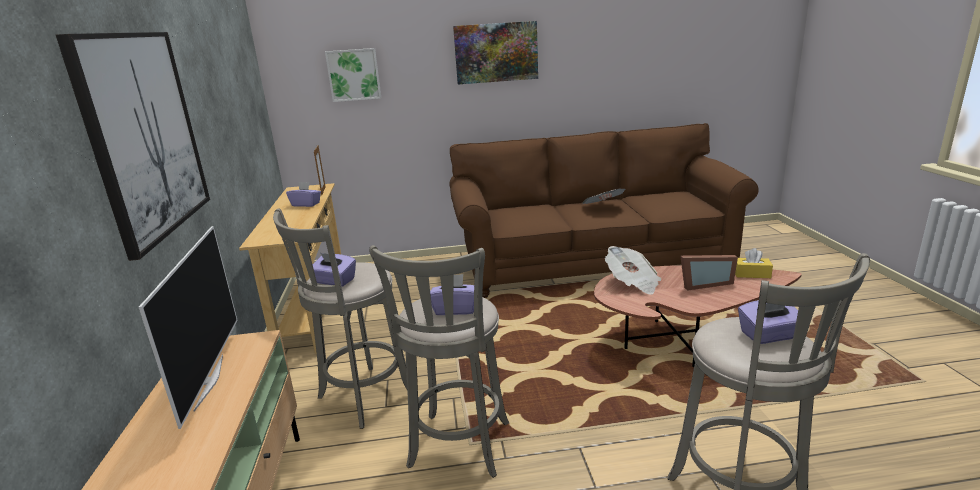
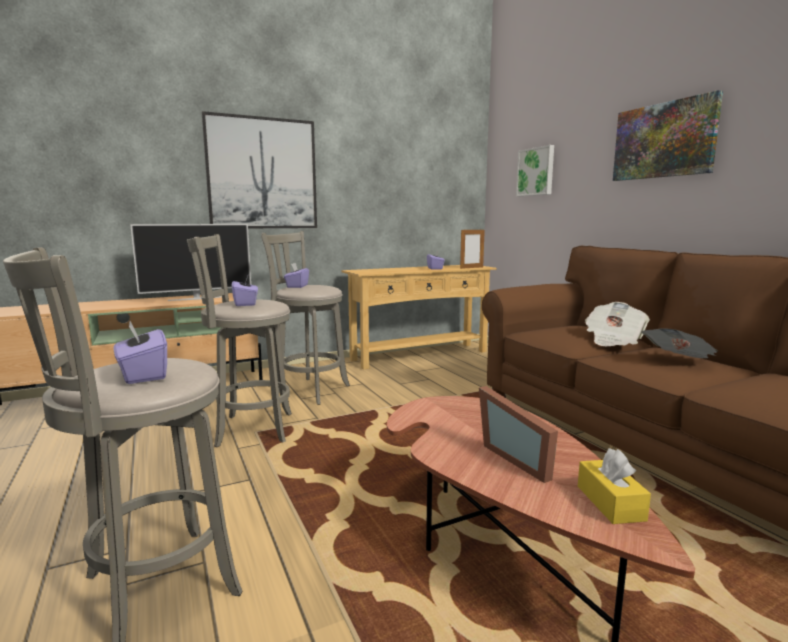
camera: 70 degrees right, 10 degrees down
newspaper [605,246,661,295] -> newspaper moved to [585,302,649,346]

